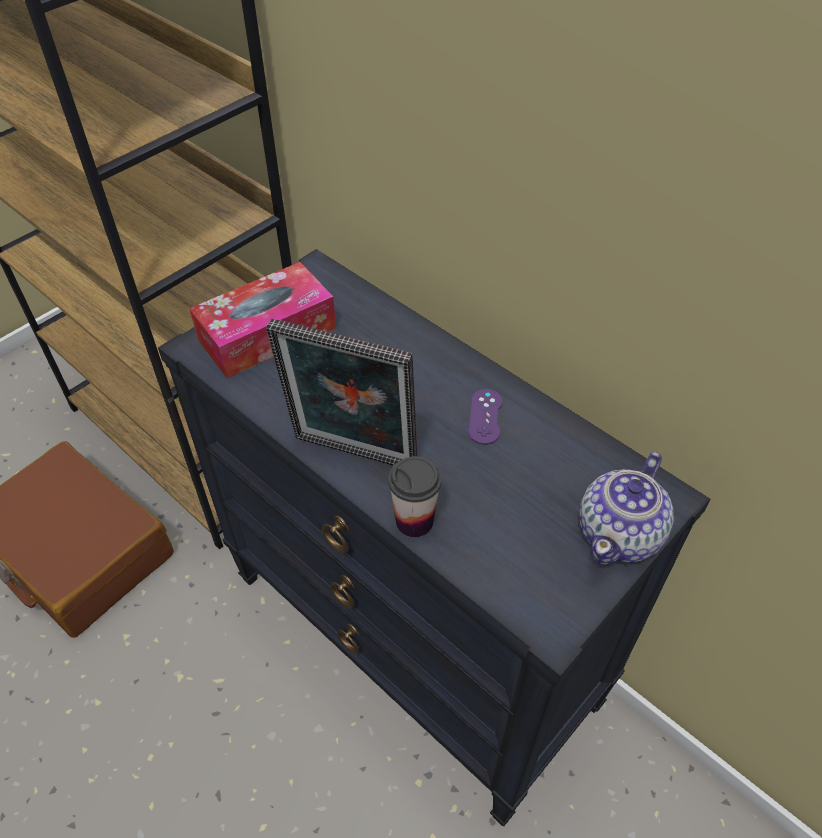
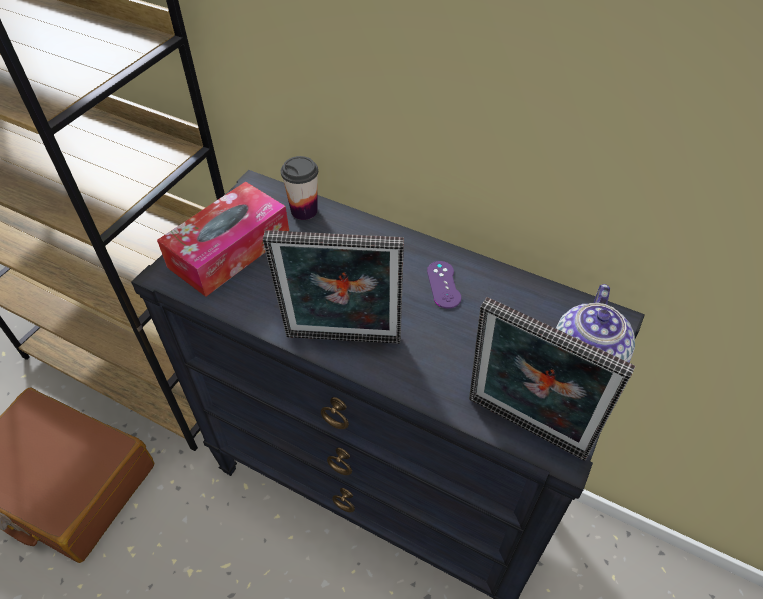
camera: 15 degrees left, 0 degrees up
cup [388,456,442,537] -> cup moved to [281,156,318,220]
none -> picture frame [469,297,635,461]

